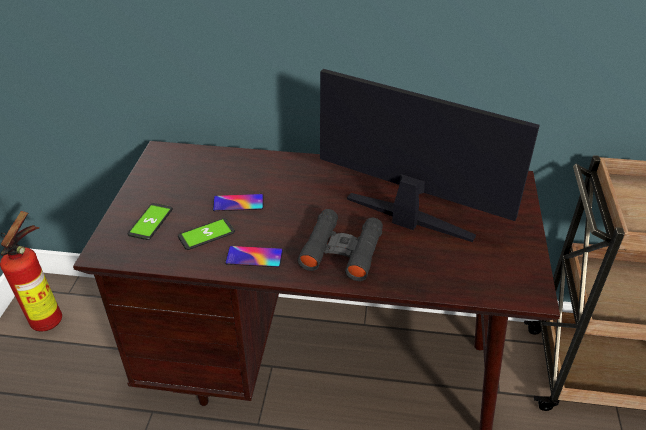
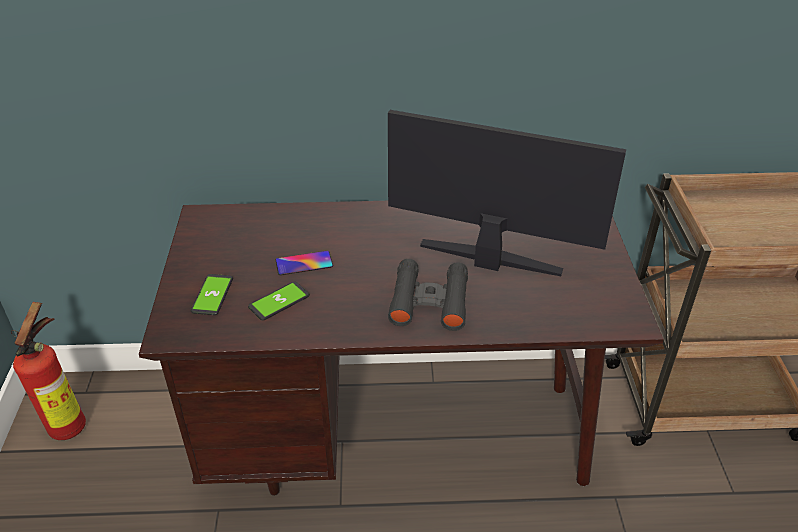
camera: 10 degrees left, 0 degrees up
phone [225,246,283,267] -> none

